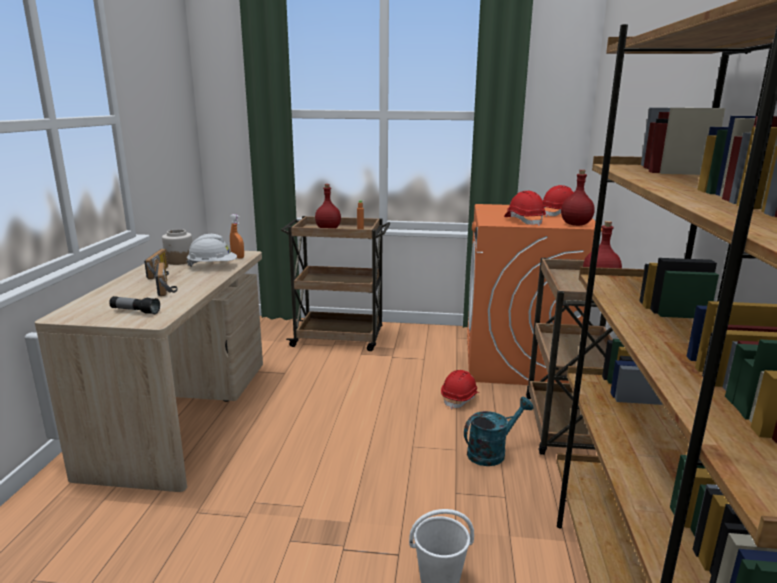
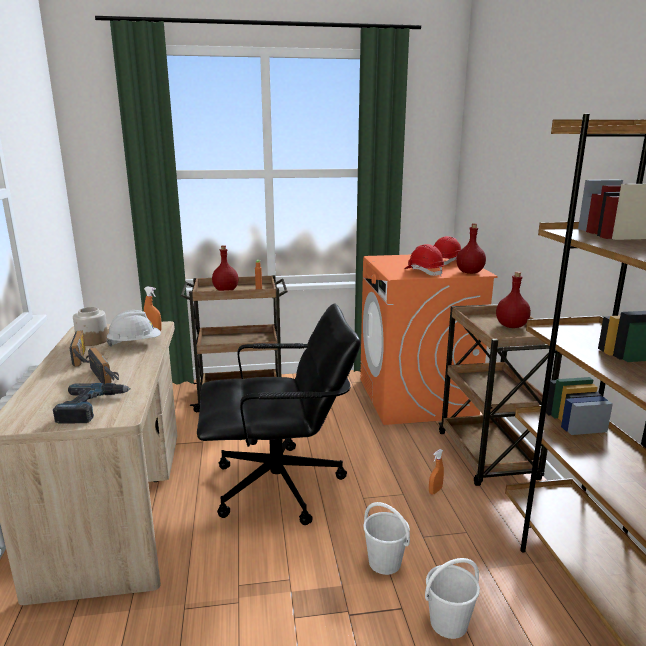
camera: 15 degrees left, 0 degrees up
flashlight [109,296,160,314] -> power drill [53,383,131,424]
red hard hat [441,370,479,409] -> none
turquoise watering can [464,397,533,466] -> orange spray bottle [429,449,444,495]
none -> black office chair [197,304,361,525]
none -> white bucket [363,502,410,575]

